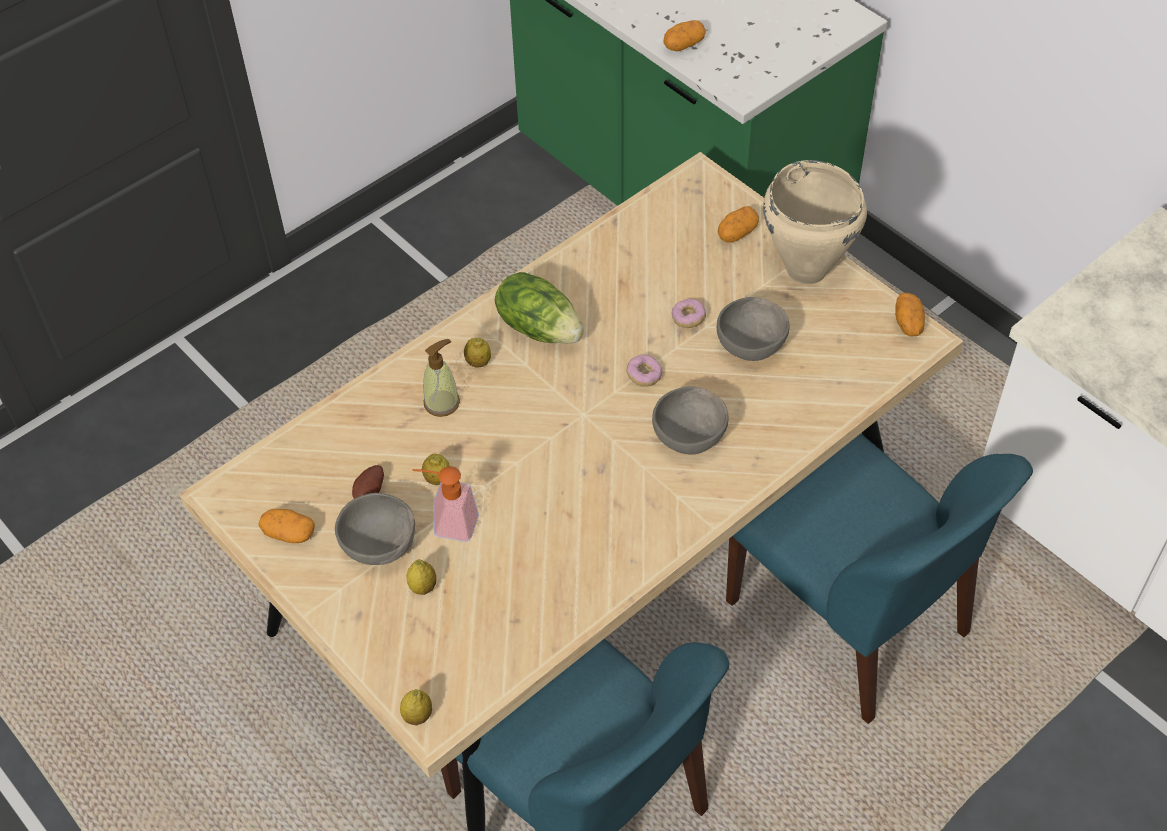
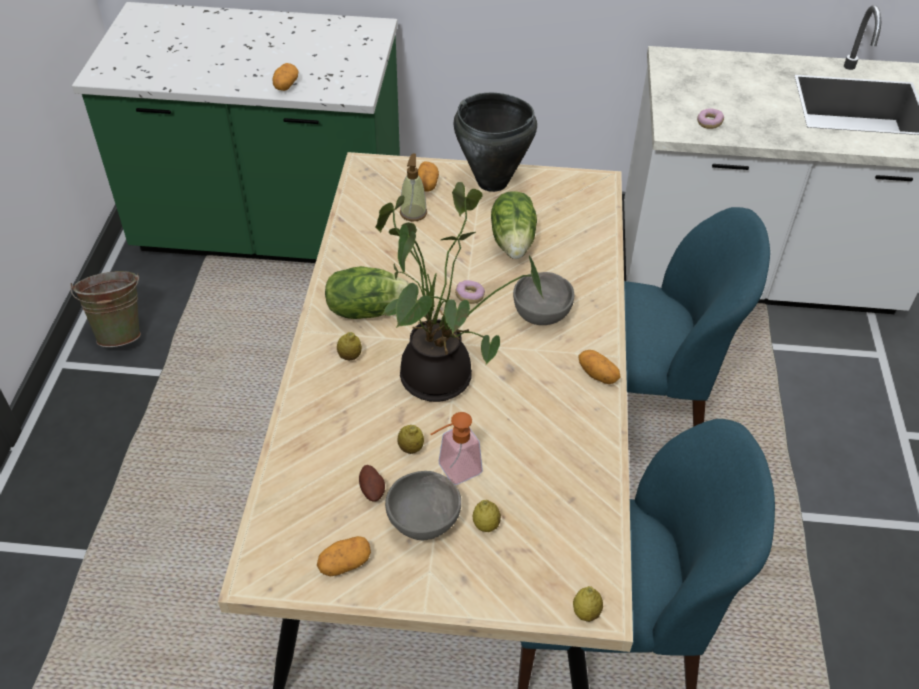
camera: 45 degrees left, 5 degrees down
soap dispenser [423,339,460,417] -> soap dispenser moved to [400,154,427,221]
donut [672,299,706,328] -> donut moved to [697,108,724,129]
grey bowl [717,297,790,361] -> lettuce [491,191,537,259]
beige cooking pot [763,160,867,285] -> black cooking pot [454,93,537,192]
potato [895,293,925,337] -> potato moved to [579,350,621,384]
none -> green bucket [70,271,141,347]
none -> potted plant [375,182,544,402]

